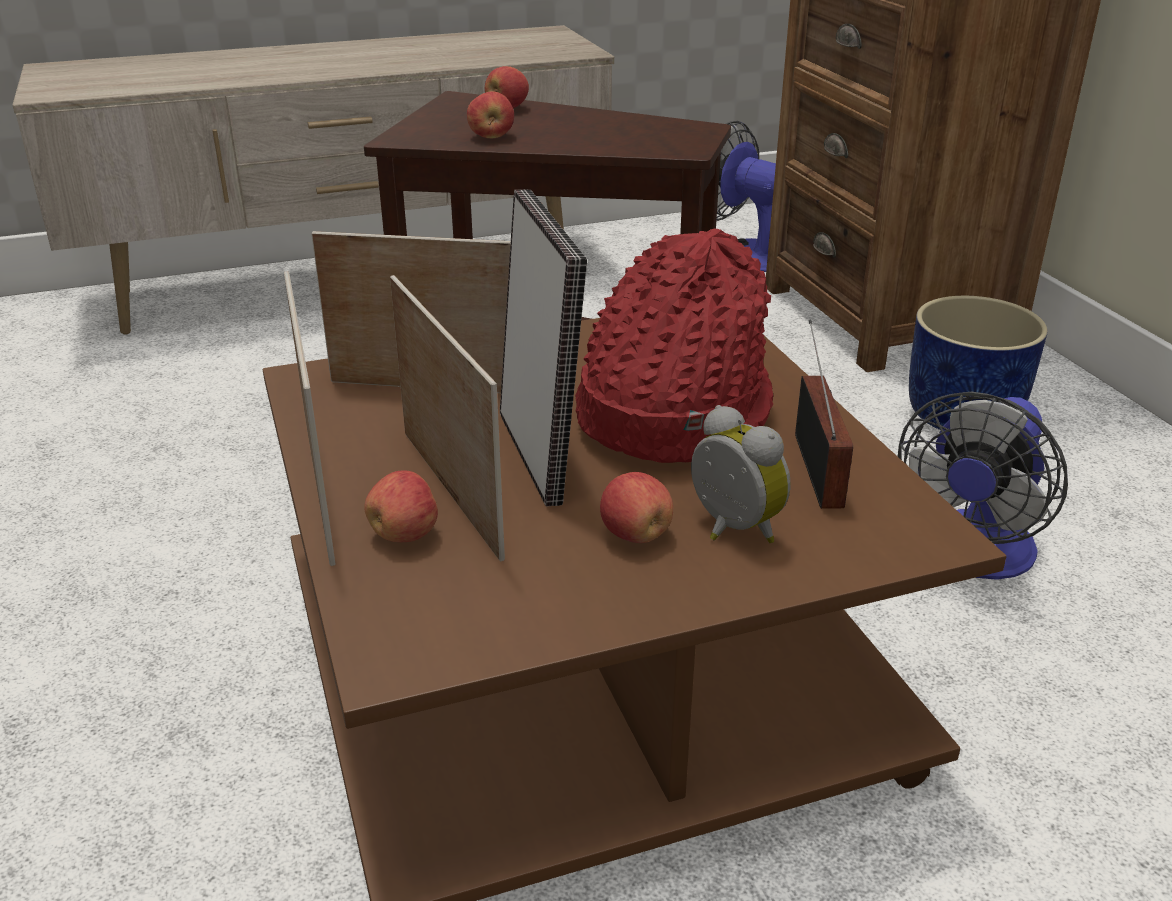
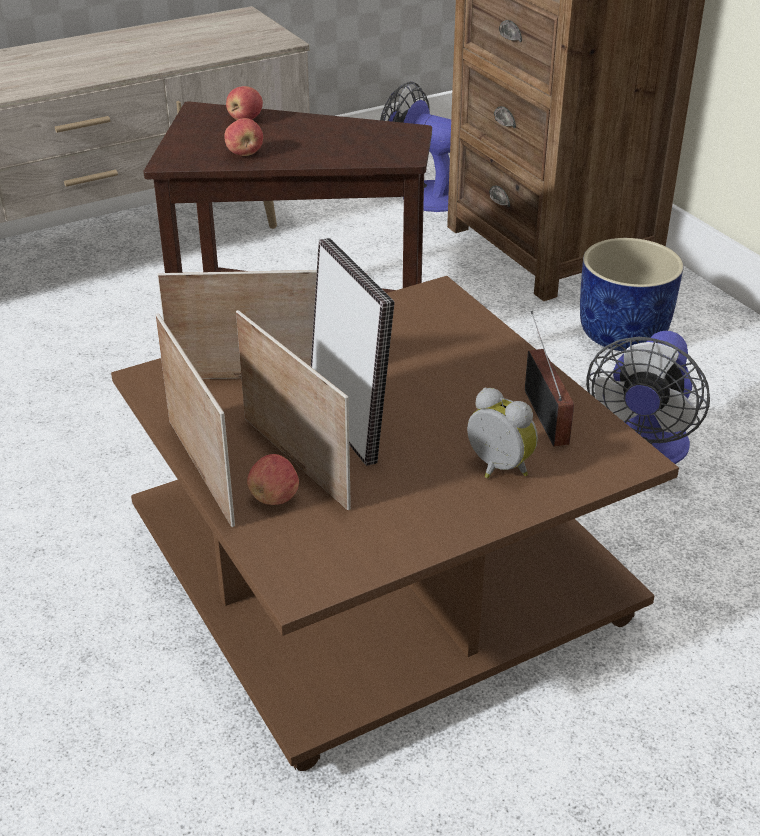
camera: 10 degrees left, 5 degrees up
red hat [575,228,774,463] -> none
apple [600,472,673,543] -> none

